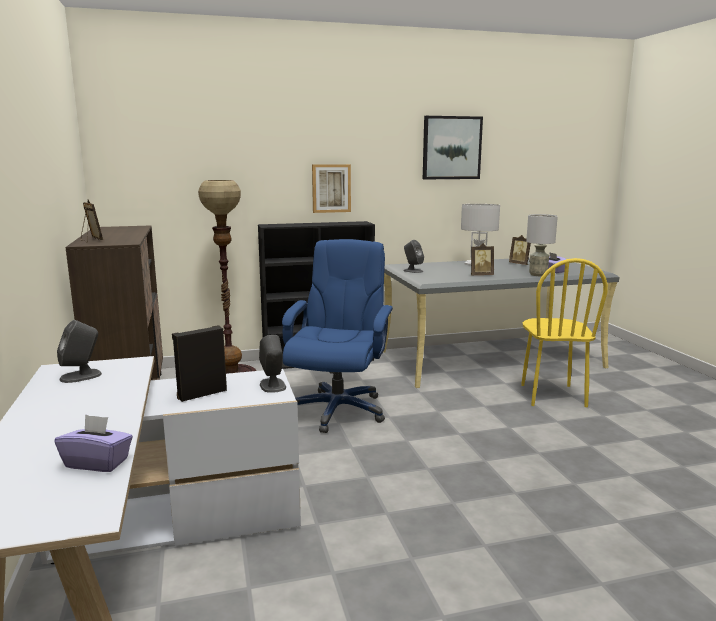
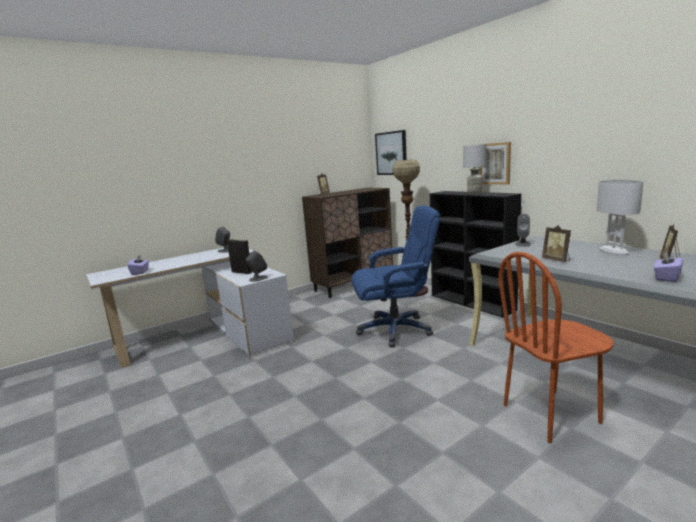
camera: 70 degrees right, 0 degrees up
picture [423,116,483,180] -> picture moved to [375,130,407,175]
yellow chair [521,258,608,407] -> brown chair [498,252,613,443]
grey table lamp [526,214,558,276] -> grey table lamp moved to [463,144,487,194]

